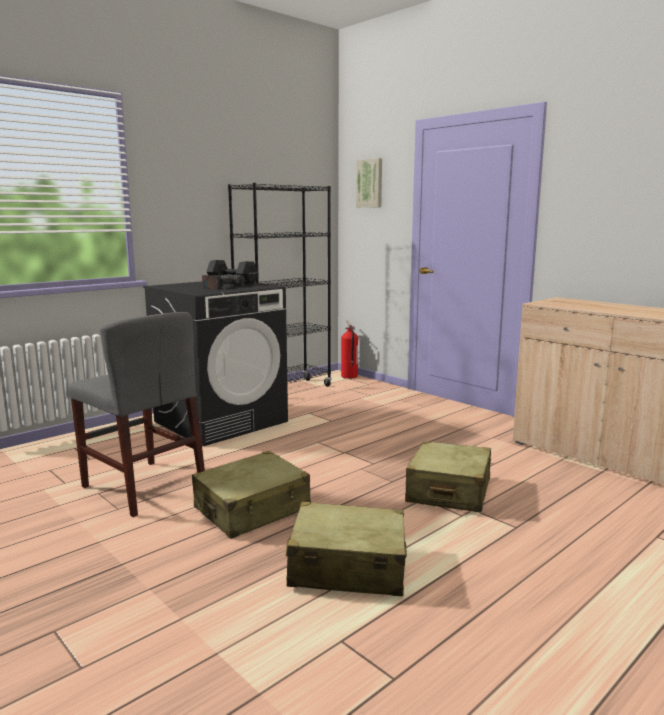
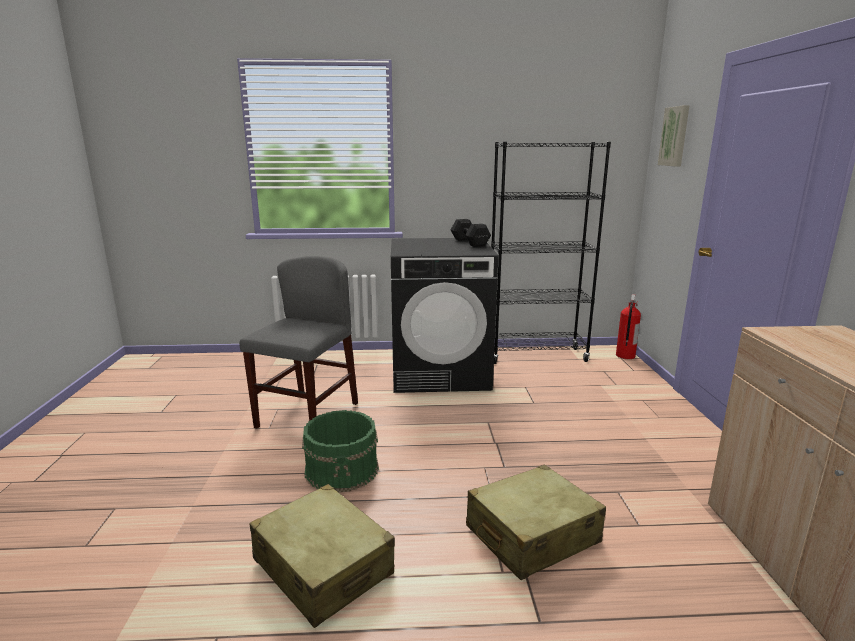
camera: 40 degrees right, 5 degrees up
grey chair [68,312,205,517] -> grey chair turned 150 degrees counterclockwise [240,256,358,428]
beige suitcase [192,451,311,539] -> green bucket [302,410,379,493]
power drill [202,274,245,290] -> none

